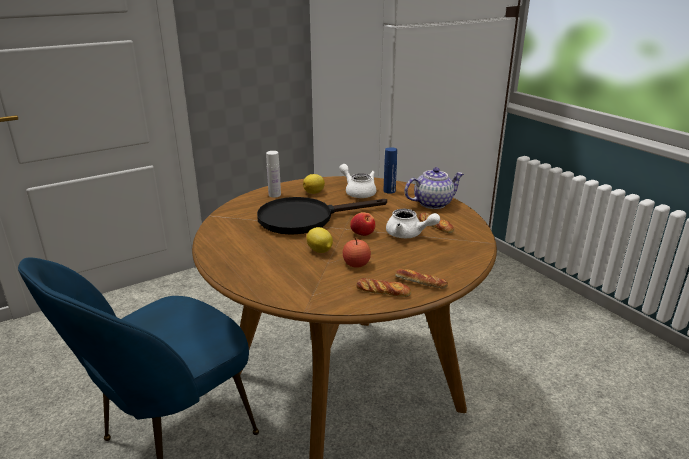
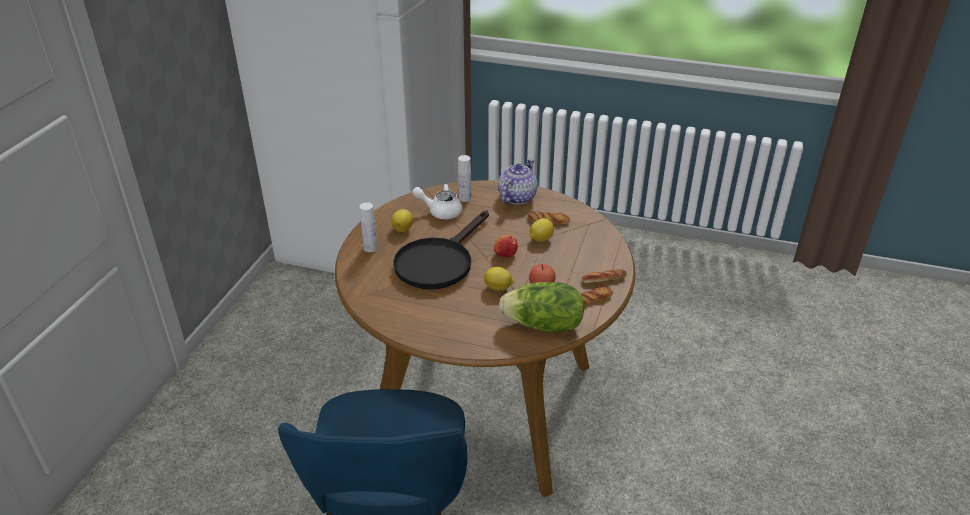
camera: 40 degrees left, 10 degrees up
blue bottle [384,147,397,194] -> white bottle [458,155,471,202]
white teapot [386,209,440,238] -> lemon [530,218,554,242]
none -> lettuce [499,282,584,332]

